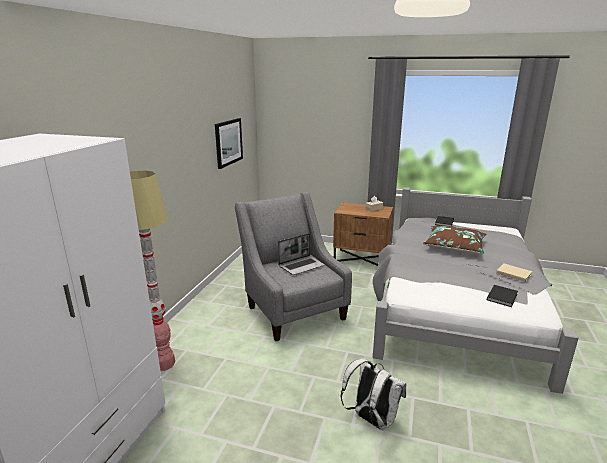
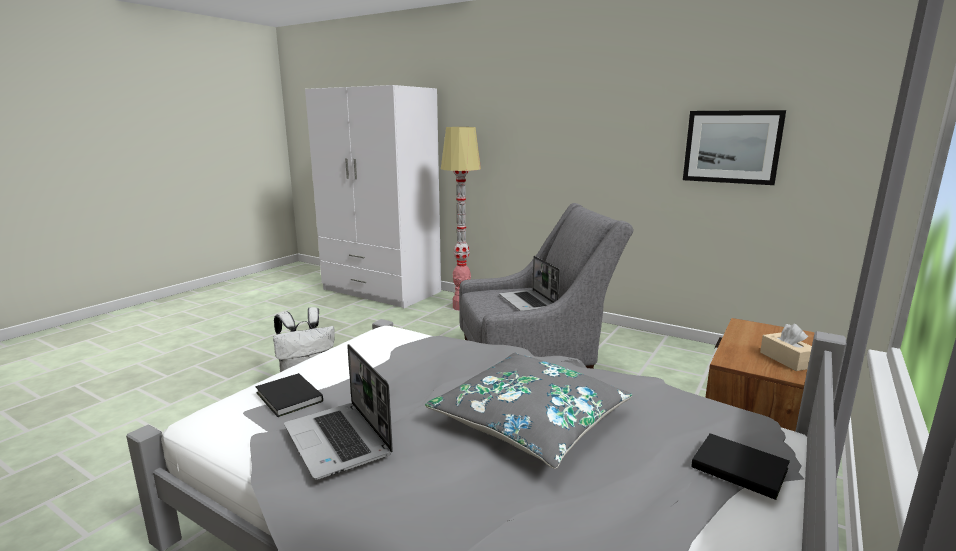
camera: 105 degrees right, 5 degrees down
brown pillow [423,225,487,254] -> grey pillow [425,353,633,469]
beige book [496,264,533,282] -> laptop [284,344,393,480]

